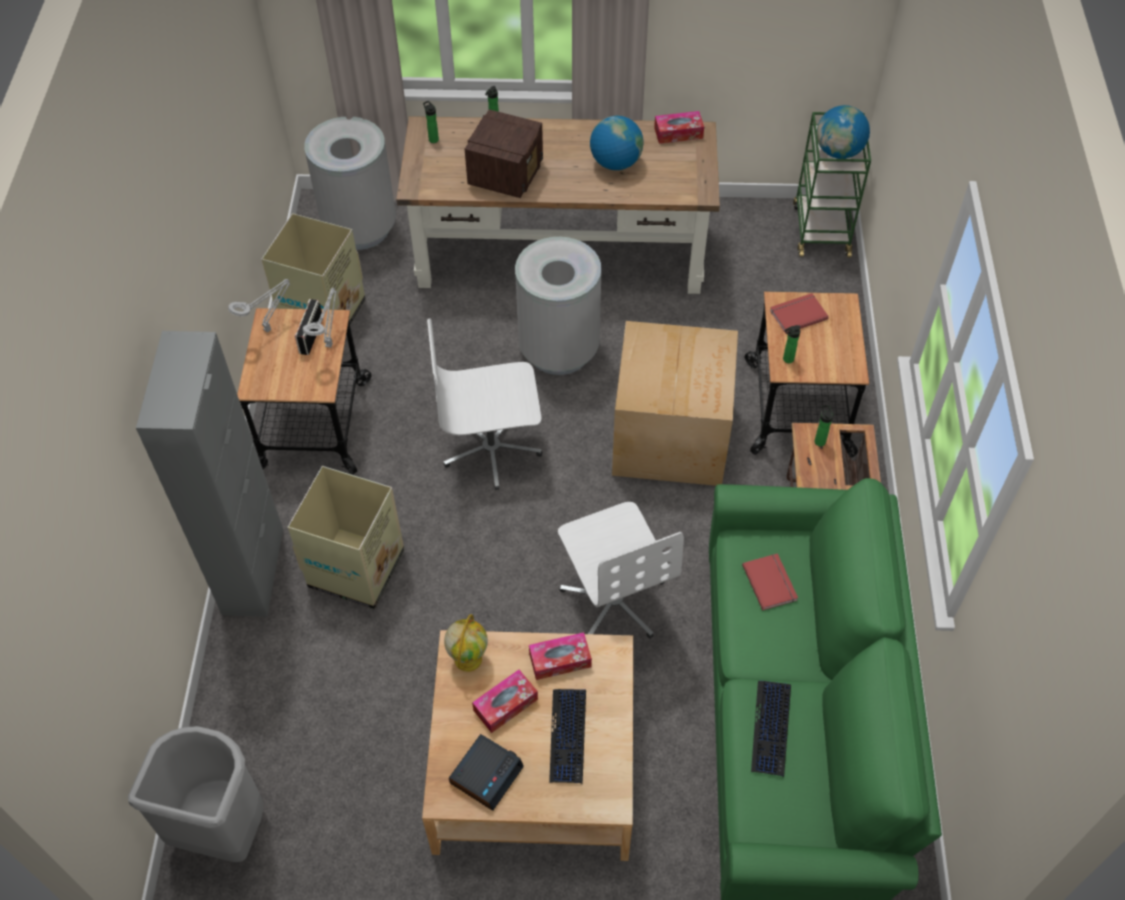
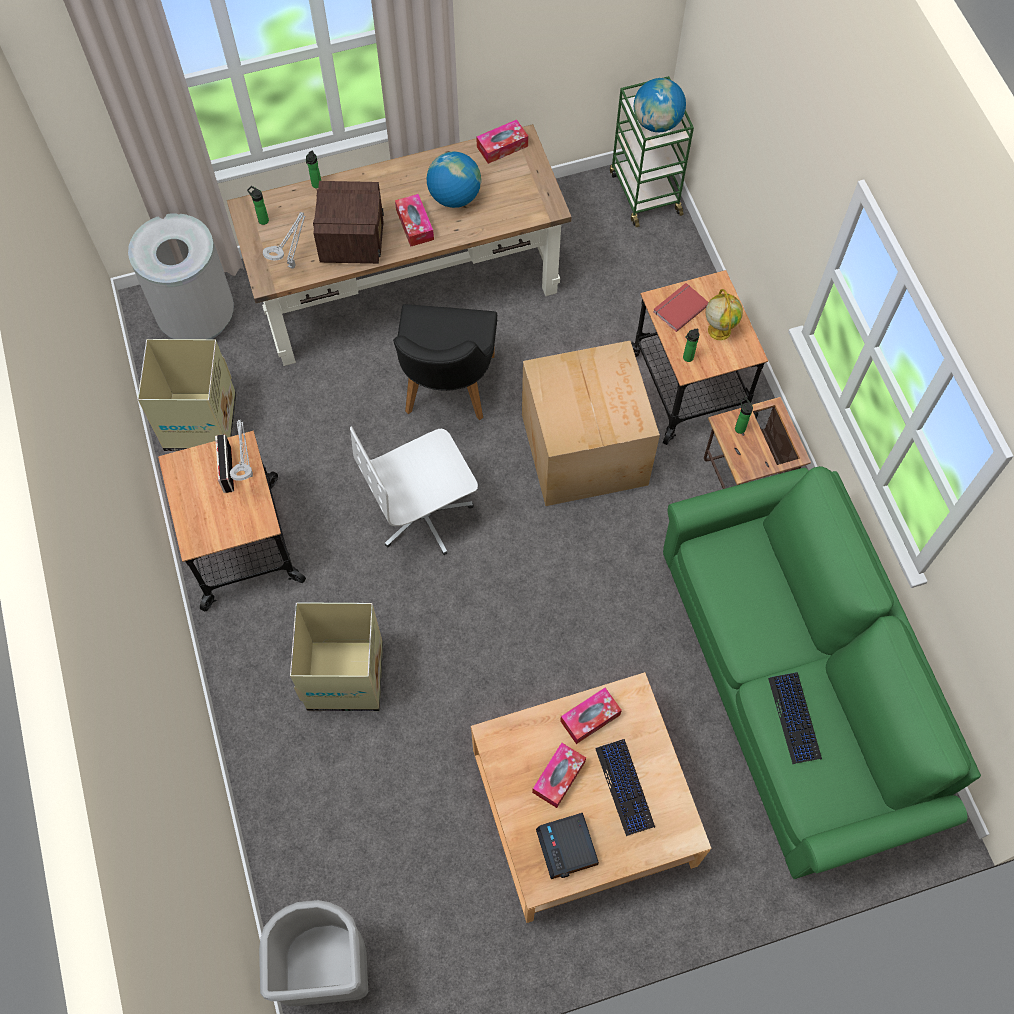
camera: 20 degrees left, 10 degrees up
grey cabinet [136,331,283,617] -> none
grey table lamp [228,279,290,333] -> grey table lamp moved to [263,212,306,269]
globe [444,614,488,672] -> globe moved to [706,289,743,341]
alarm clock [449,734,524,811] -> alarm clock turned 150 degrees clockwise [536,813,599,879]
grey trash can [515,237,602,375] -> black chair [393,304,497,420]
white office chair [558,502,684,639] -> none
red book [742,553,798,611] -> none
none -> tissue box [395,194,434,247]

